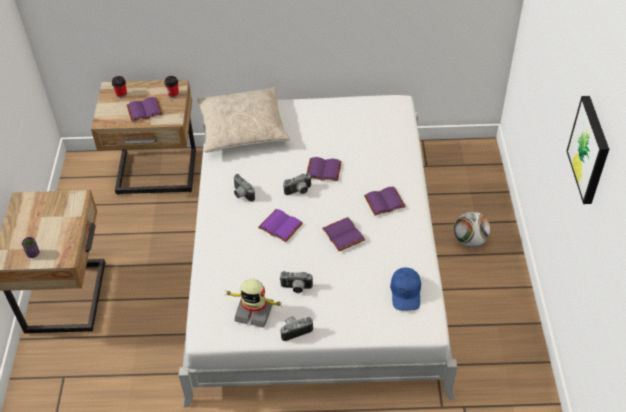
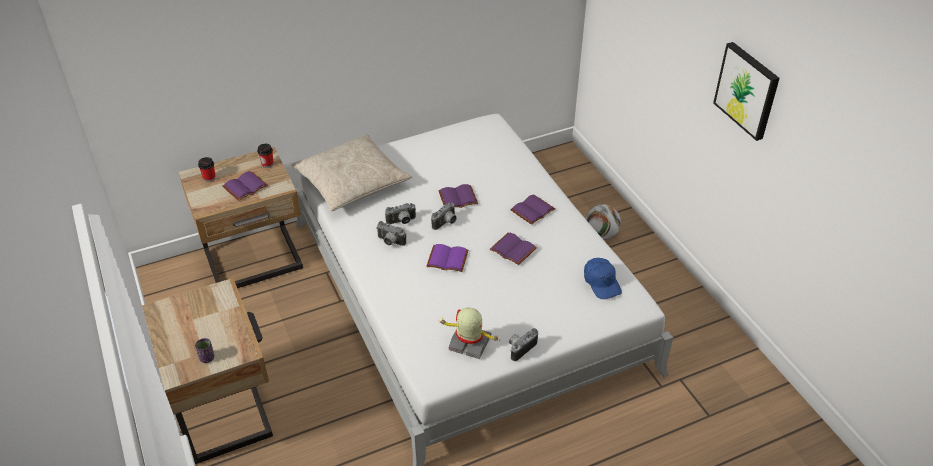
camera: 25 degrees left, 5 degrees down
toy robot [225,279,282,328] -> toy robot turned 150 degrees counterclockwise [438,308,501,359]
camera [280,271,313,293] -> camera moved to [385,203,416,224]

